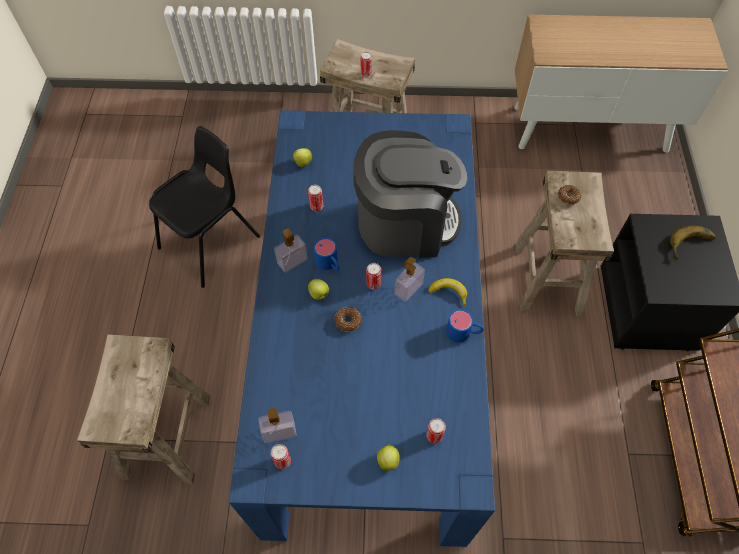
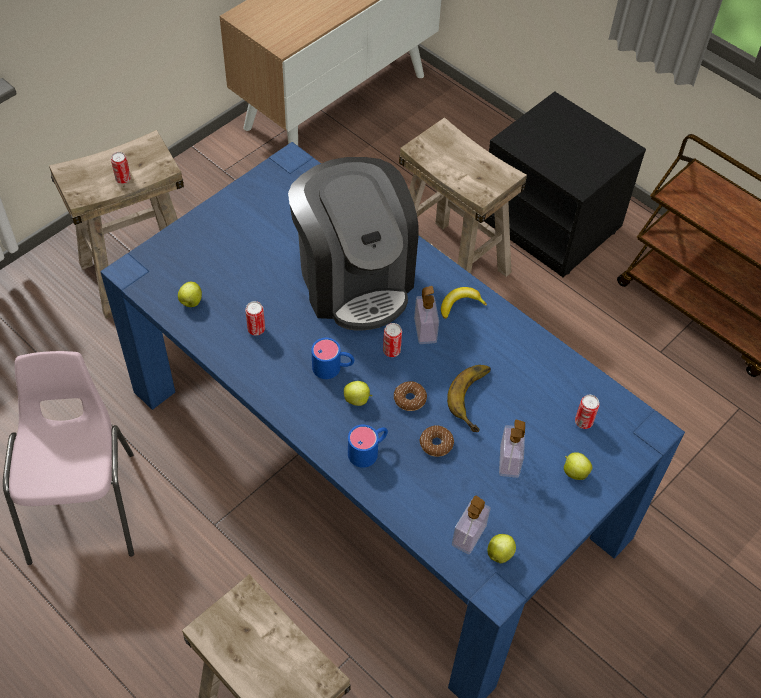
camera: 50 degrees left, 5 degrees down
black chair [149,126,260,288] -> pink chair [3,351,134,565]
can [271,444,291,469] -> apple [488,534,516,563]
soap dispenser [274,228,308,273] -> soap dispenser moved to [499,420,525,478]
coffee machine [353,130,467,258] -> coffee machine turned 120 degrees clockwise [288,157,419,331]
blue mug [446,309,484,343] -> blue mug moved to [348,425,388,468]
donut [558,185,581,205] -> donut moved to [420,426,454,457]
banana [670,226,716,260] -> banana moved to [447,365,491,432]

